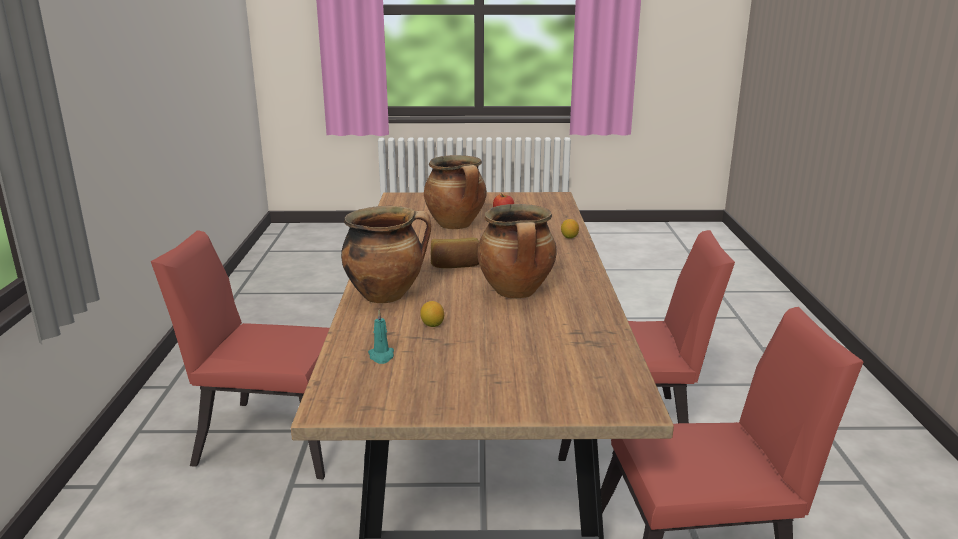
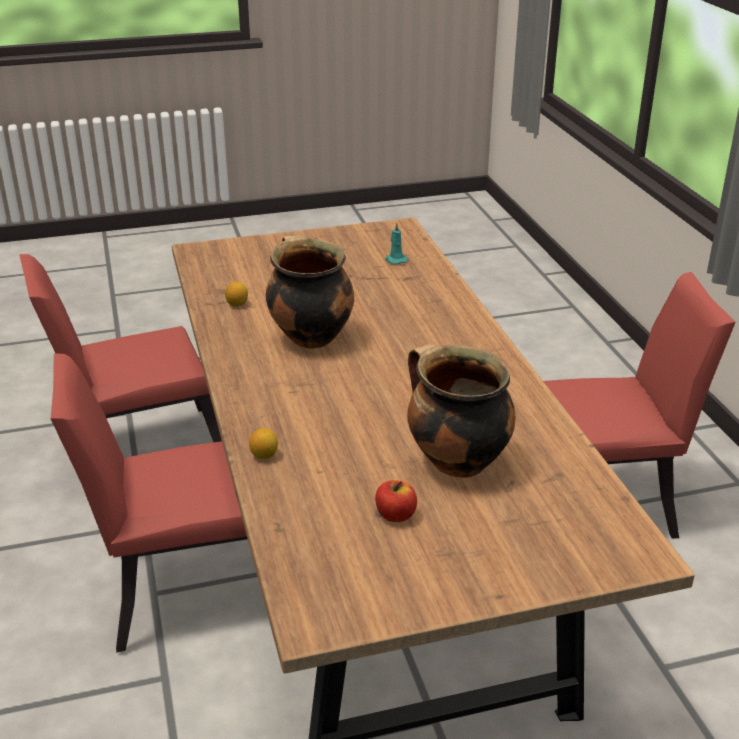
camera: 165 degrees right, 10 degrees up
cooking pot [341,206,431,303] -> none
lemon [420,301,444,327] -> lemon moved to [225,282,248,306]
bread [431,237,479,268] -> none

